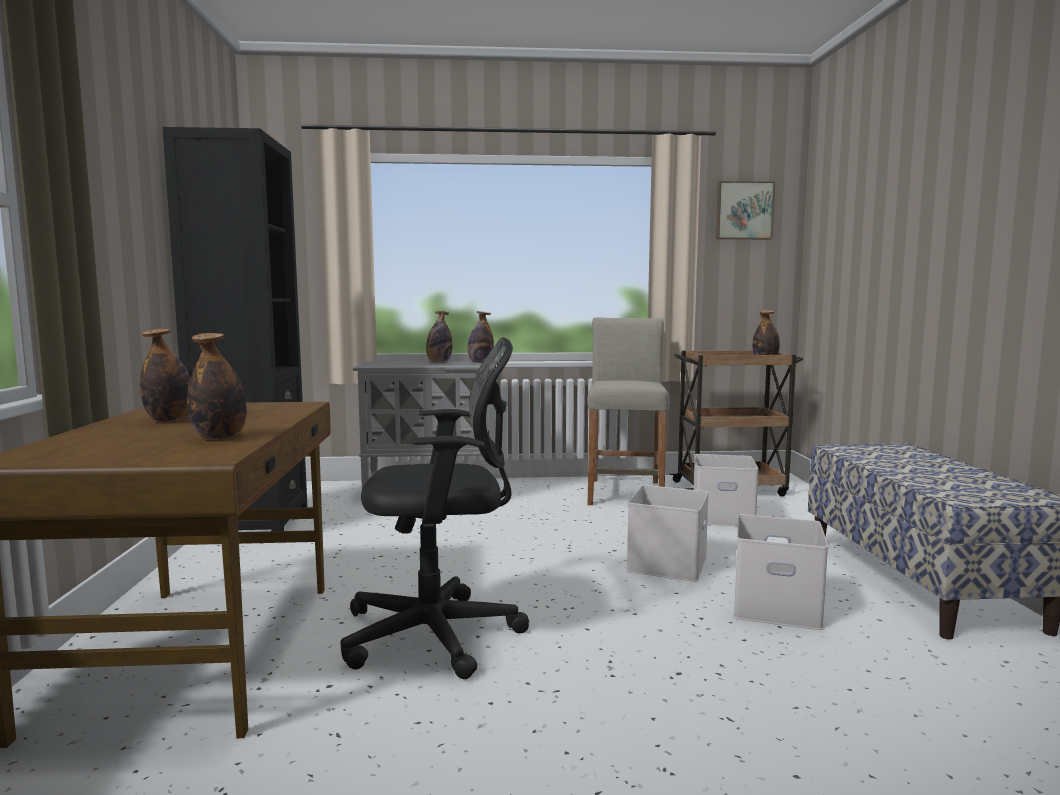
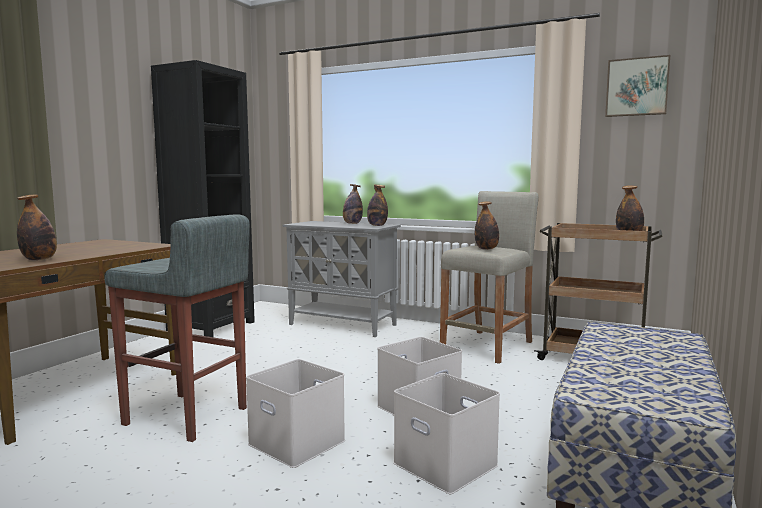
camera: 30 degrees right, 0 degrees up
bottle [140,329,190,422] -> bottle moved to [475,201,499,250]
black office chair [340,337,529,679] -> grey stool [104,214,250,442]
white storage box [694,454,759,526] -> white storage box moved to [246,359,345,468]

